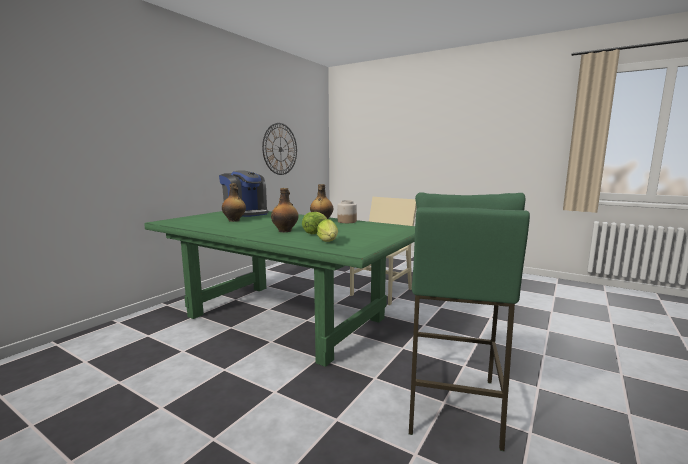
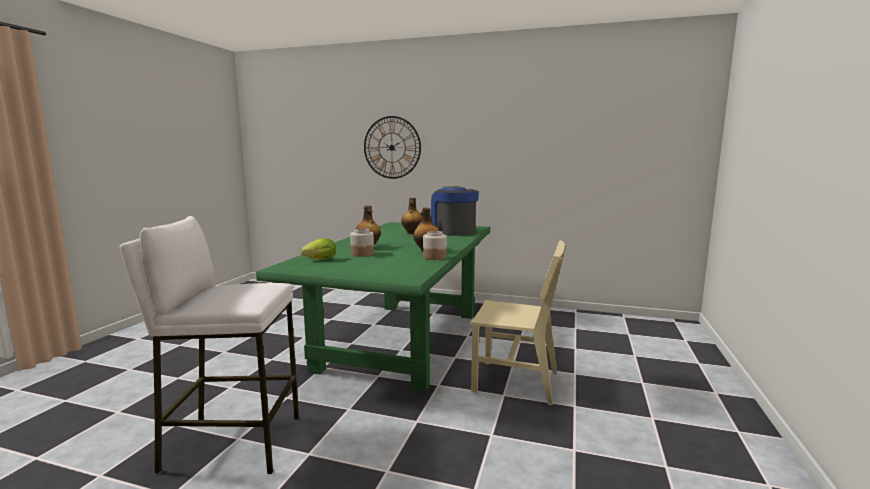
camera: 75 degrees right, 0 degrees up
coffee machine [219,170,269,217] -> coffee machine turned 120 degrees clockwise [431,186,479,236]
wall clock [262,123,297,175] -> wall clock moved to [364,116,421,179]
lettuce [302,212,327,234] -> jar [350,228,374,257]
green stool [409,192,530,452] -> white stool [119,216,299,474]

